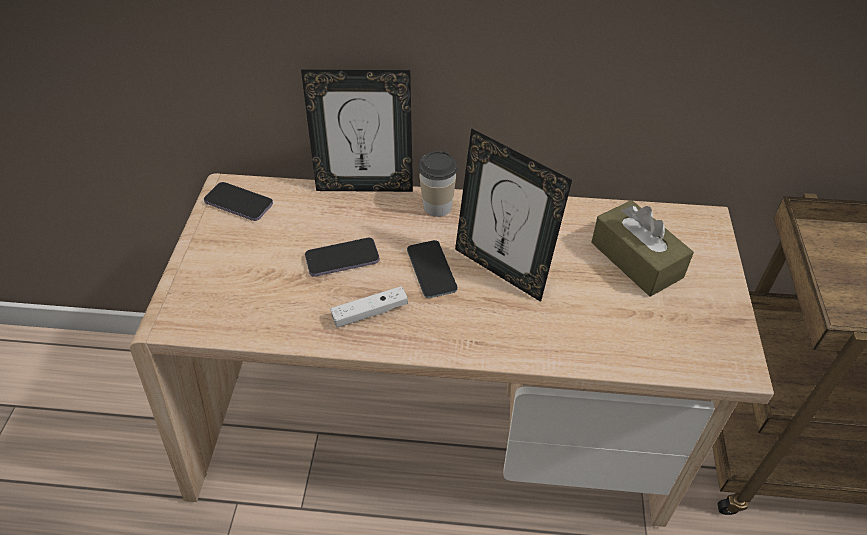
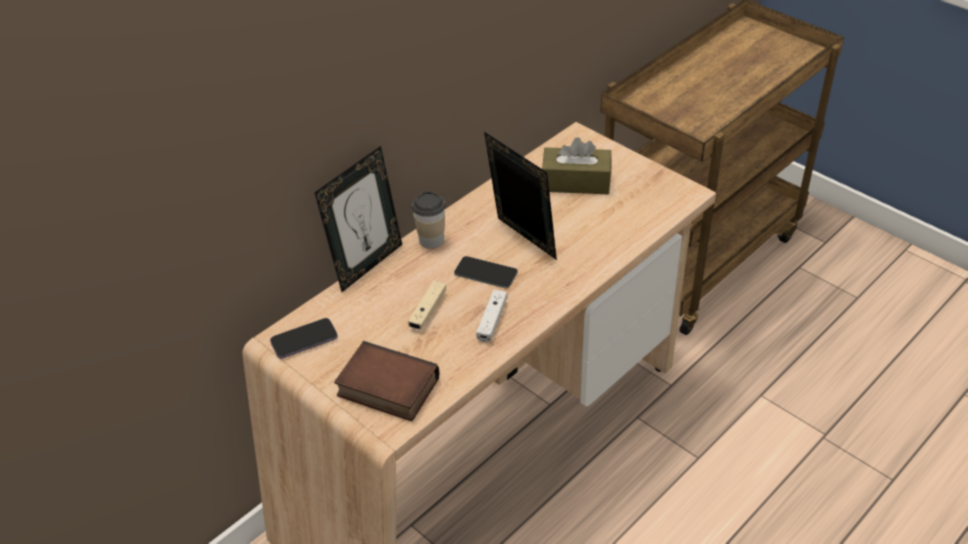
camera: 50 degrees left, 5 degrees down
phone [305,238,380,277] -> beige game controller [408,281,446,330]
picture frame [455,128,572,302] -> picture frame turned 120 degrees counterclockwise [484,132,557,260]
none -> book [334,341,440,421]

